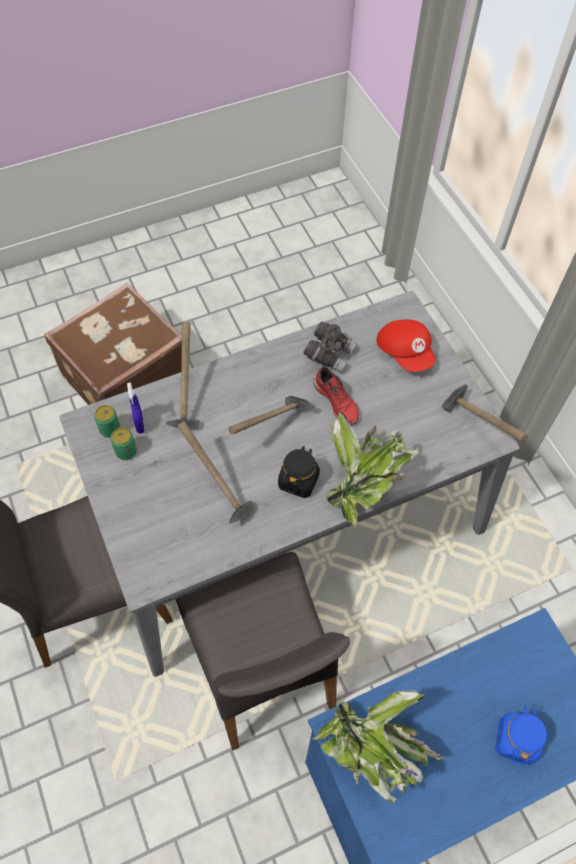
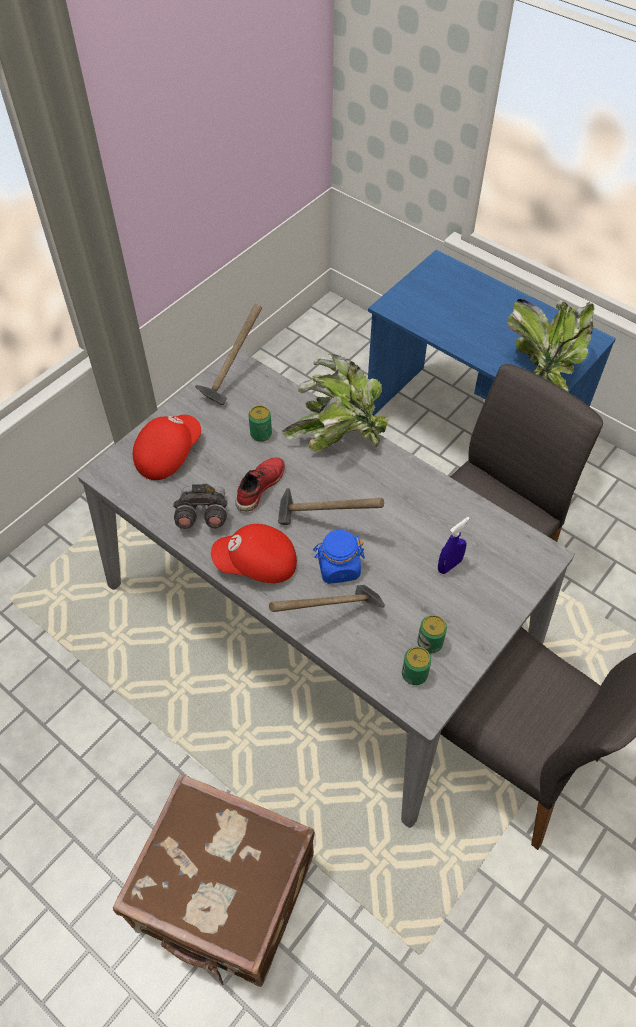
camera: 115 degrees left, 5 degrees down
blue spray bottle [127,383,145,434] -> blue spray bottle moved to [438,517,470,574]
hammer [177,421,255,524] -> none
black jar [278,446,320,498] -> none
blue jar [496,705,547,766] -> blue jar moved to [313,530,365,584]
none -> red cap [211,524,297,583]
none -> can [248,405,272,442]

